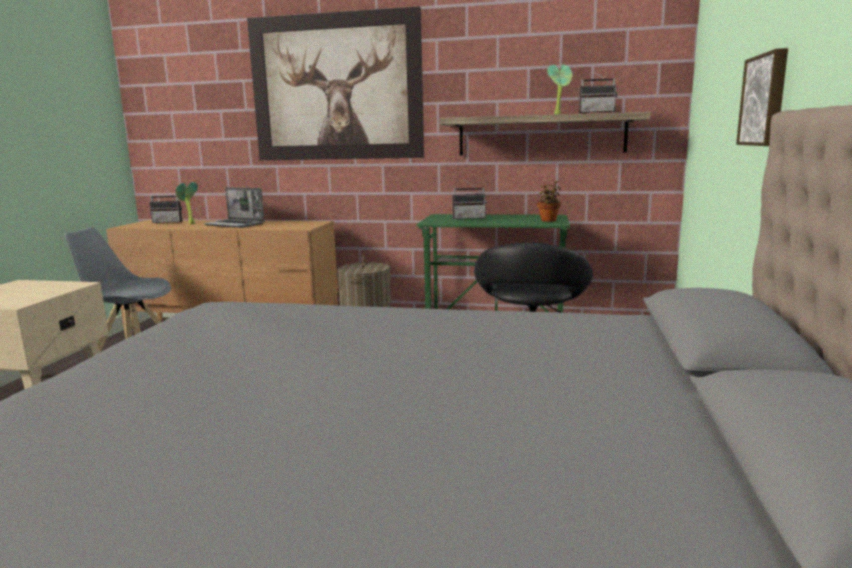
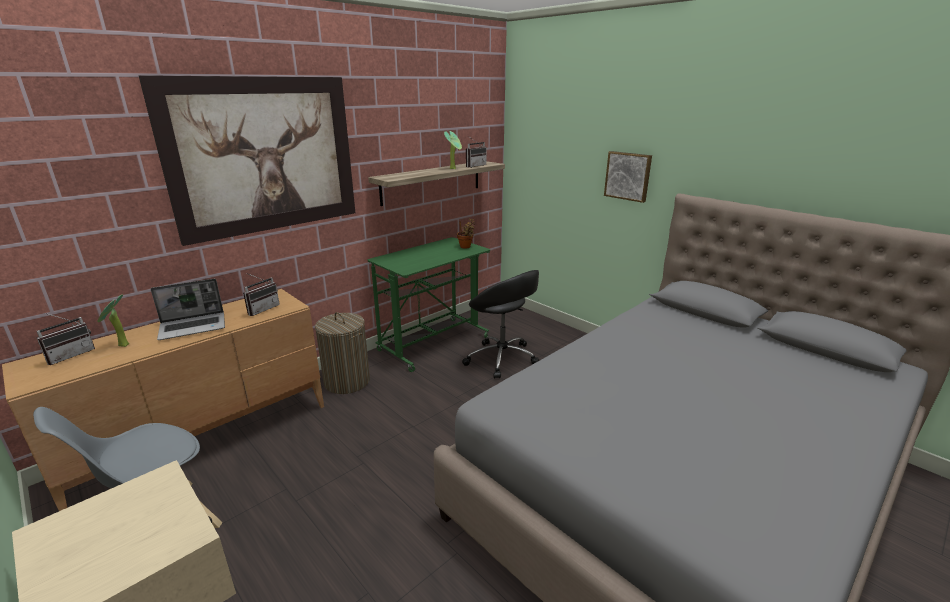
camera: 55 degrees left, 10 degrees up
radio [452,179,487,220] -> radio moved to [243,273,280,316]

